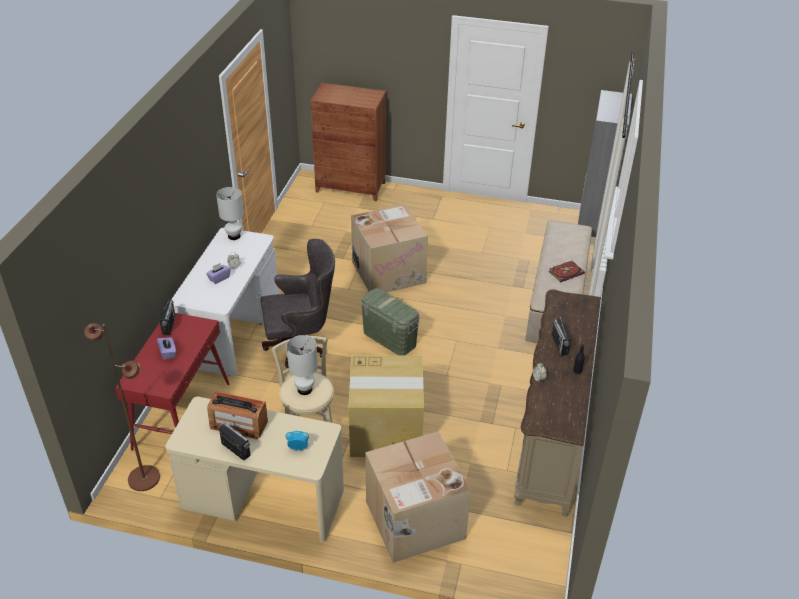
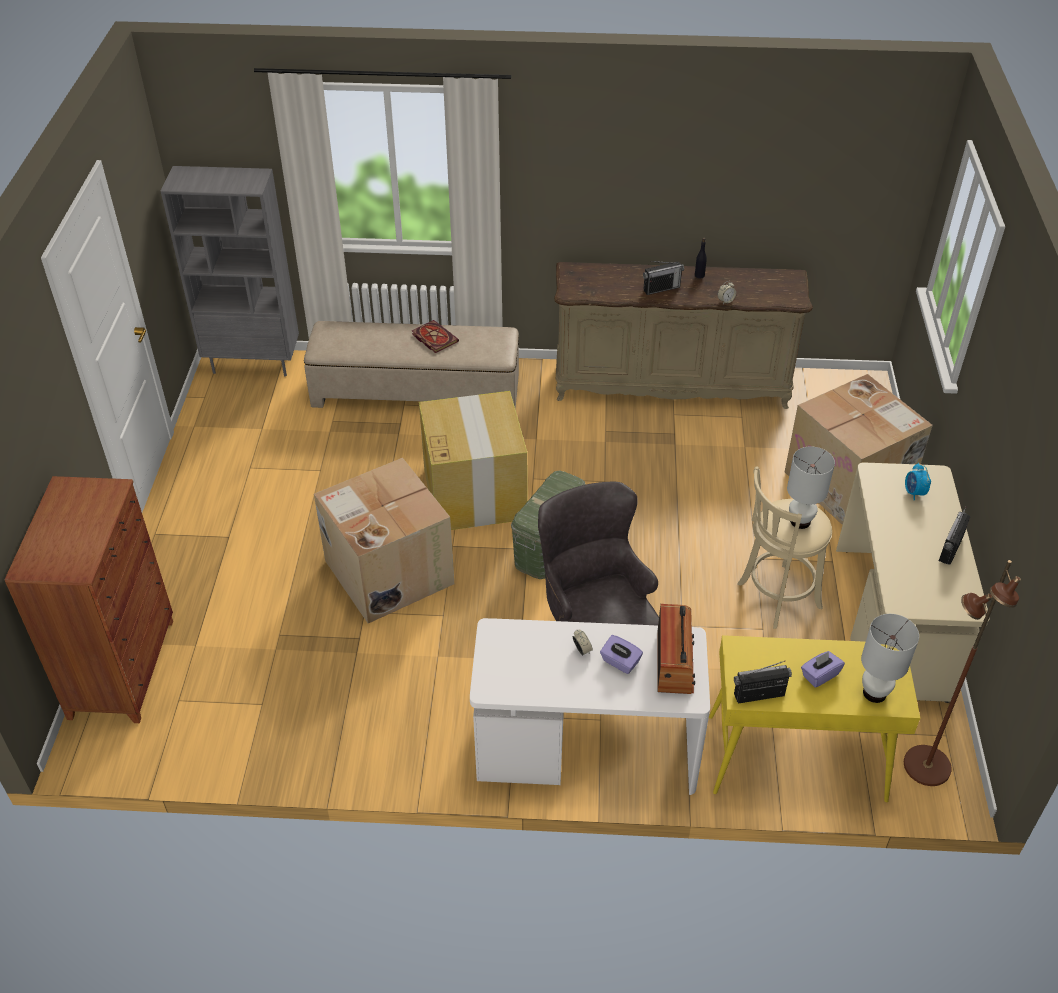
camera: 100 degrees left, 5 degrees up
red console table [115,313,230,450] -> yellow console table [709,635,920,802]
radio [207,391,268,439] -> radio moved to [658,604,695,694]
white table lamp [216,187,244,240] -> white table lamp moved to [861,614,919,703]
cardboard box [348,355,424,457] -> cardboard box moved to [419,391,527,530]

